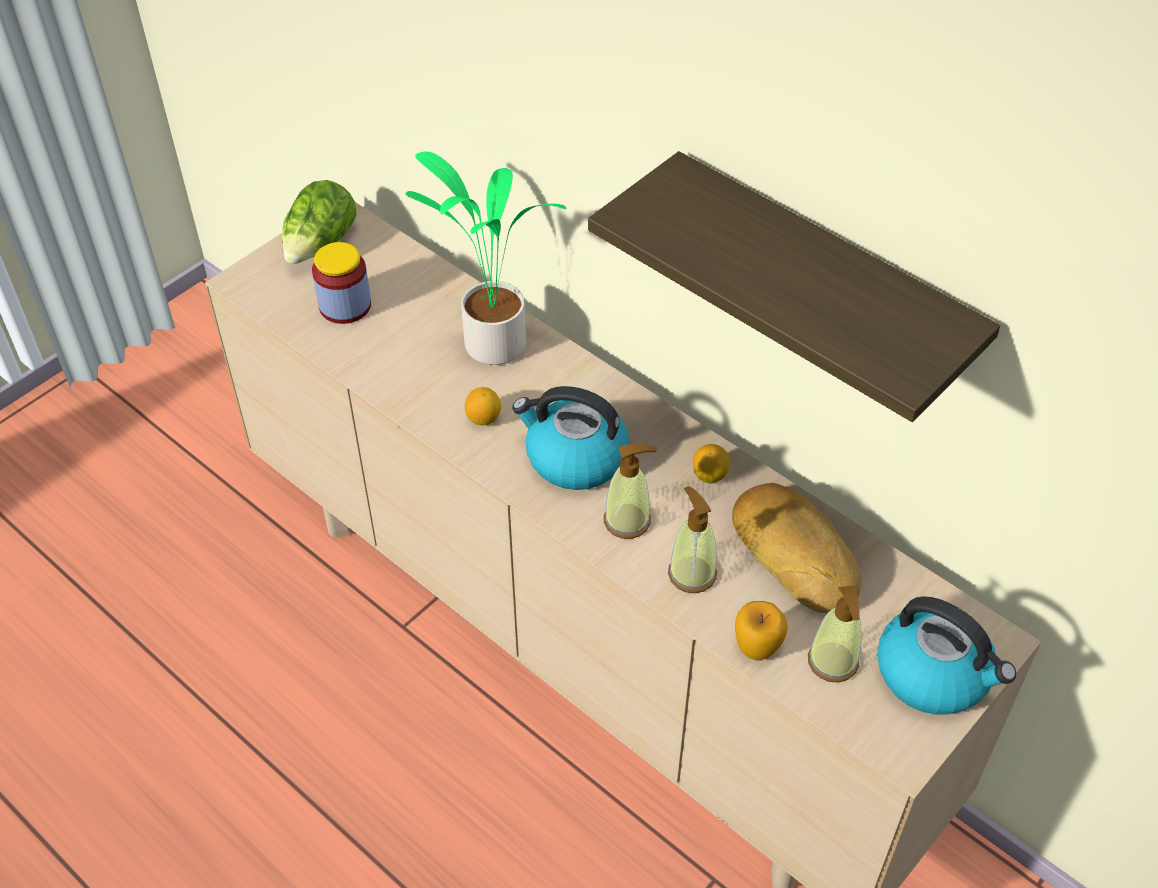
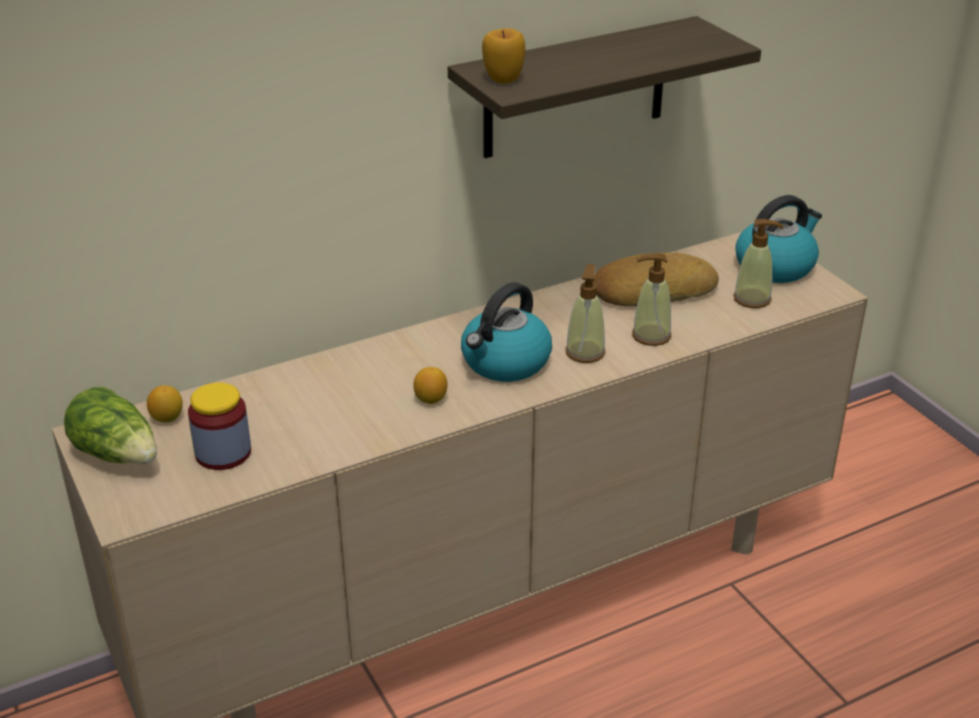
camera: 70 degrees left, 15 degrees down
potted plant [405,151,566,365] -> none
lemon [693,444,730,484] -> lemon moved to [147,385,183,423]
apple [735,601,787,661] -> apple moved to [482,28,525,84]

